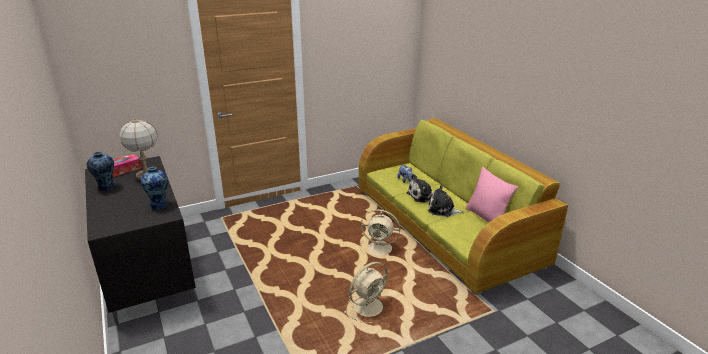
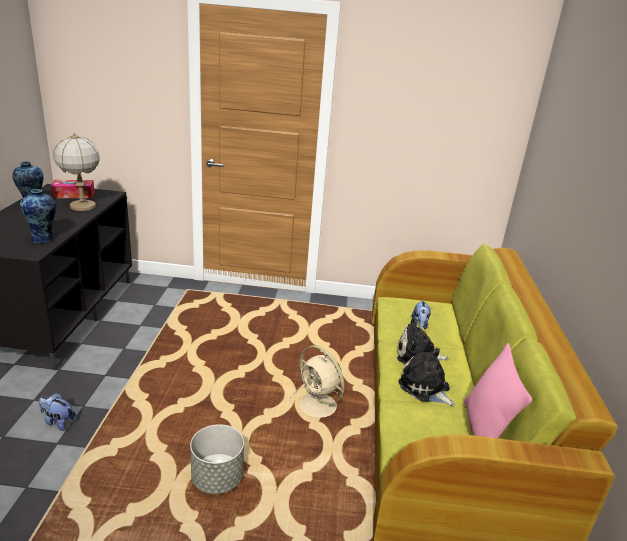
camera: 30 degrees right, 0 degrees up
beige fan [344,262,388,323] -> grey planter [190,424,244,494]
none -> plush toy [39,393,77,431]

